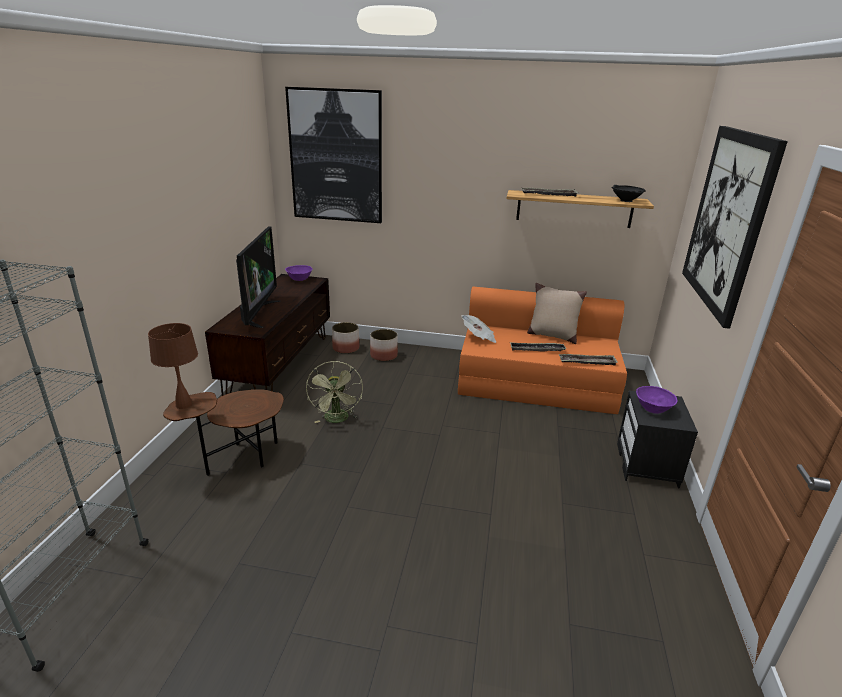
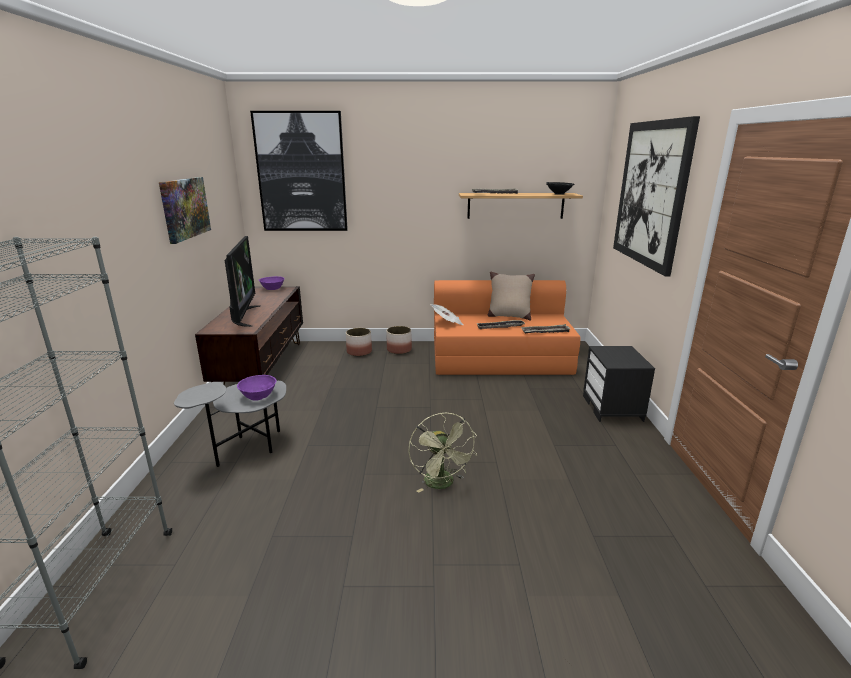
camera: 10 degrees left, 5 degrees down
brown table lamp [148,323,198,409] -> none
brown side table [163,389,284,476] -> grey side table [174,381,286,467]
green fan [306,361,363,423] -> green fan moved to [408,412,477,493]
planter [332,322,359,354] -> planter moved to [386,326,412,354]
purple bowl [636,386,677,414] -> purple bowl moved to [237,375,277,401]
none -> picture [159,177,211,244]

